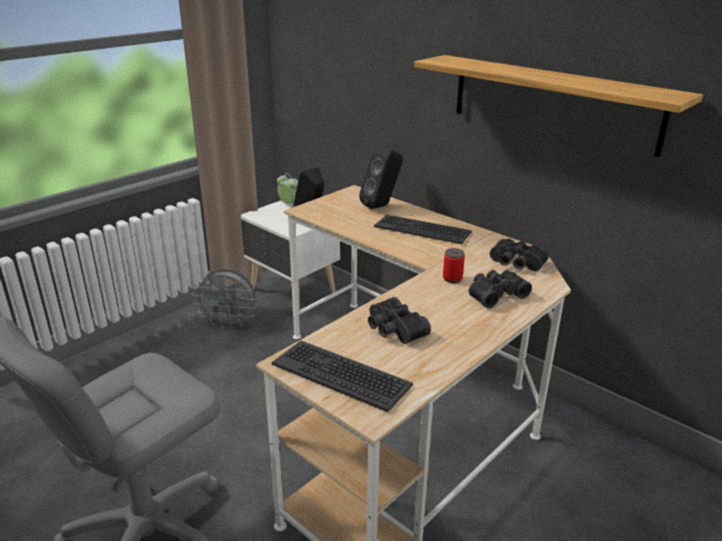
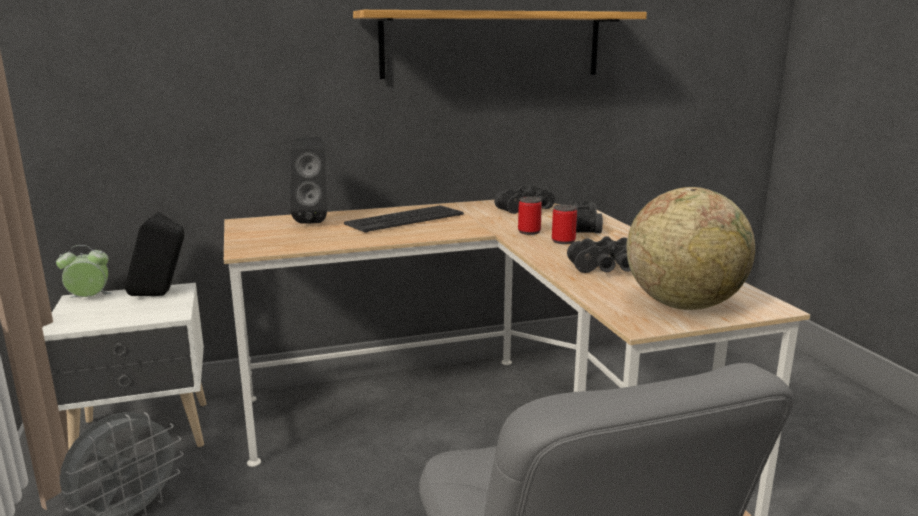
camera: 60 degrees left, 10 degrees down
keyboard [271,341,413,412] -> globe [626,187,755,310]
none -> can [552,204,577,244]

